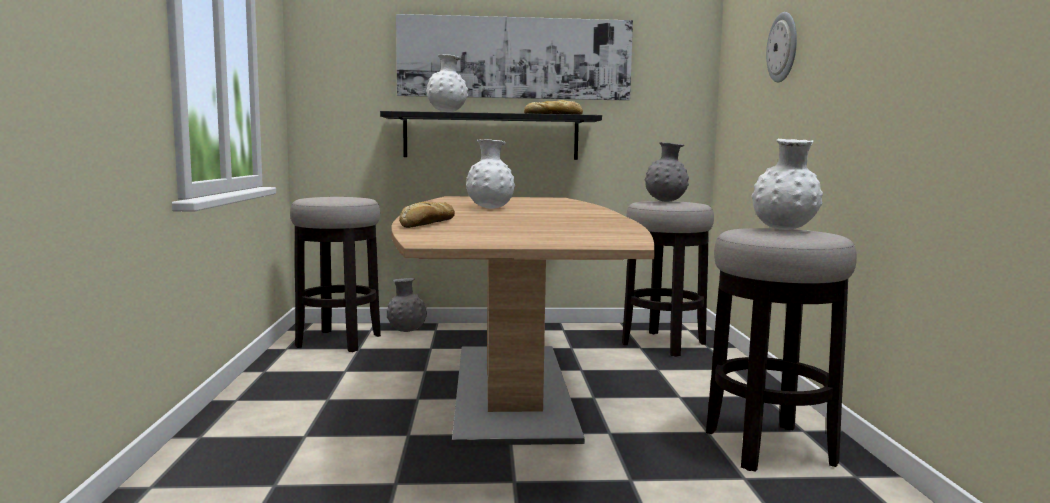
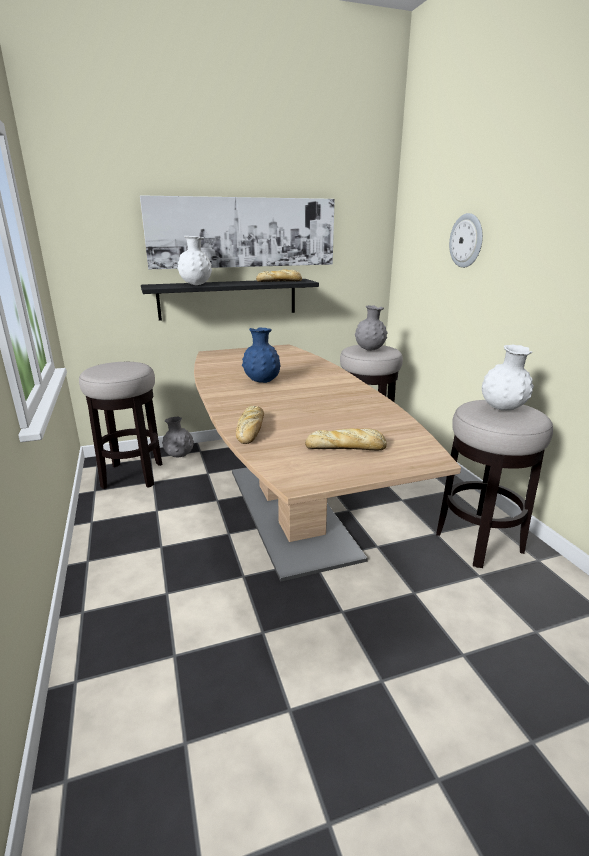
camera: 15 degrees left, 15 degrees up
white vase [466,139,515,209] -> blue vase [242,327,281,383]
none -> bread [305,428,387,450]

